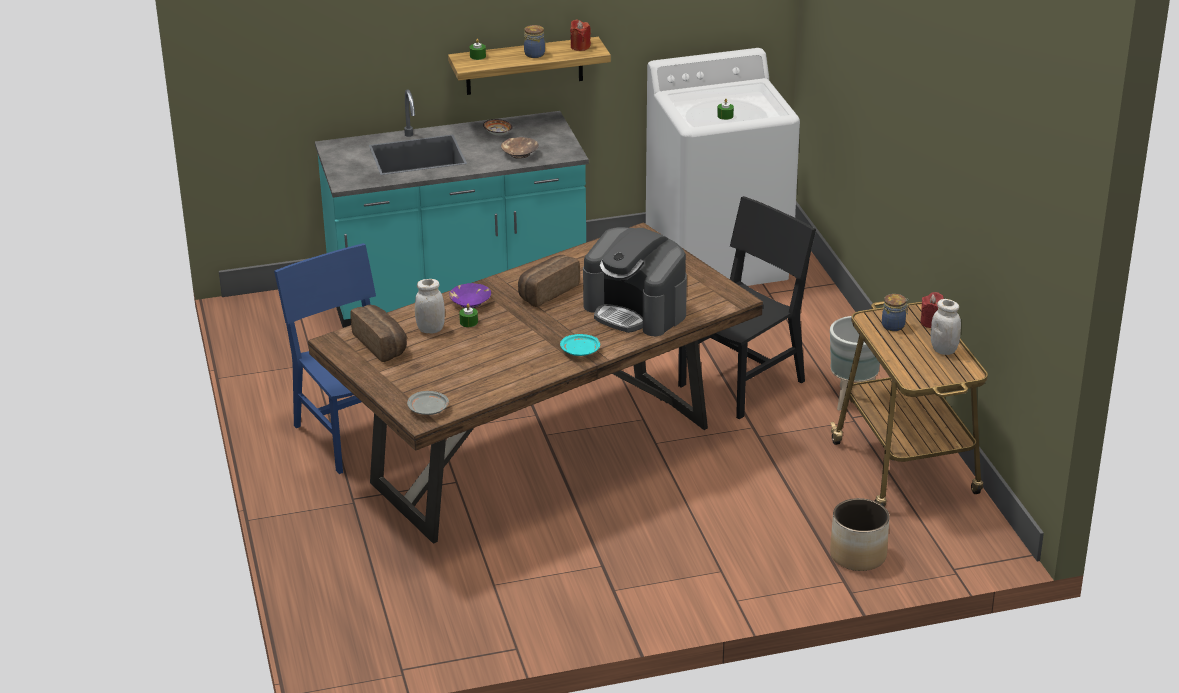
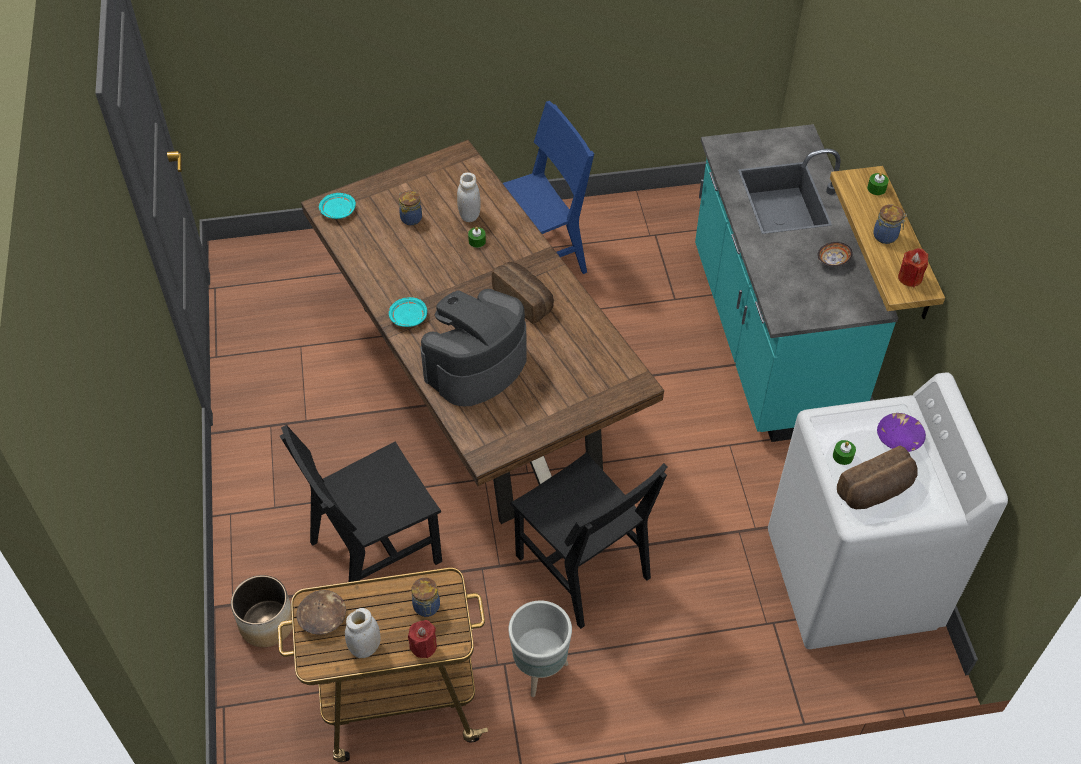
camera: 95 degrees right, 20 degrees up
bread [350,305,407,362] -> bread moved to [837,445,918,509]
grey plate [407,391,449,415] -> turquoise plate [319,193,356,219]
purple bowl [449,283,491,308] -> purple bowl moved to [877,413,926,452]
brown bowl [501,137,539,159] -> brown bowl moved to [296,590,346,635]
none -> black chair [280,425,442,600]
none -> jar [399,191,422,225]

